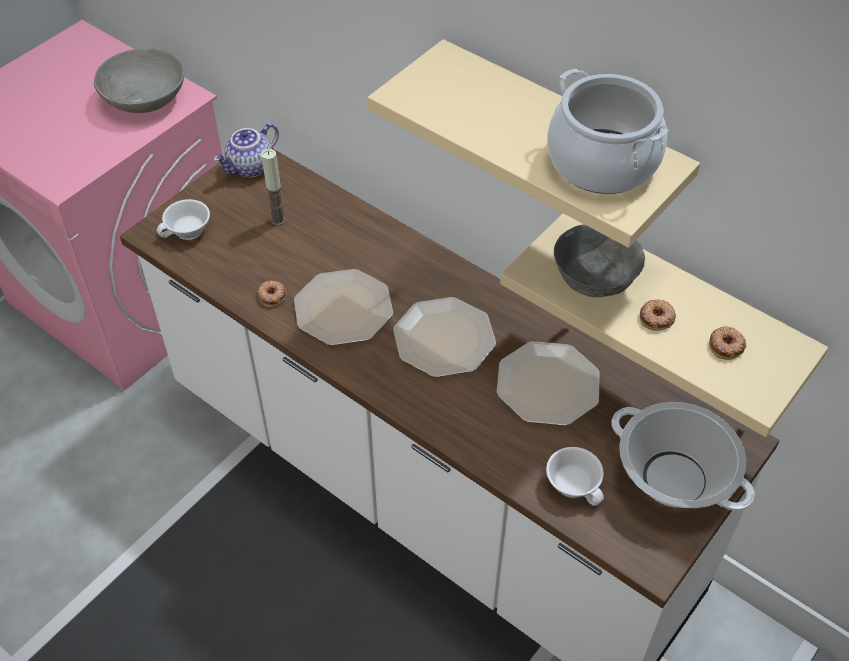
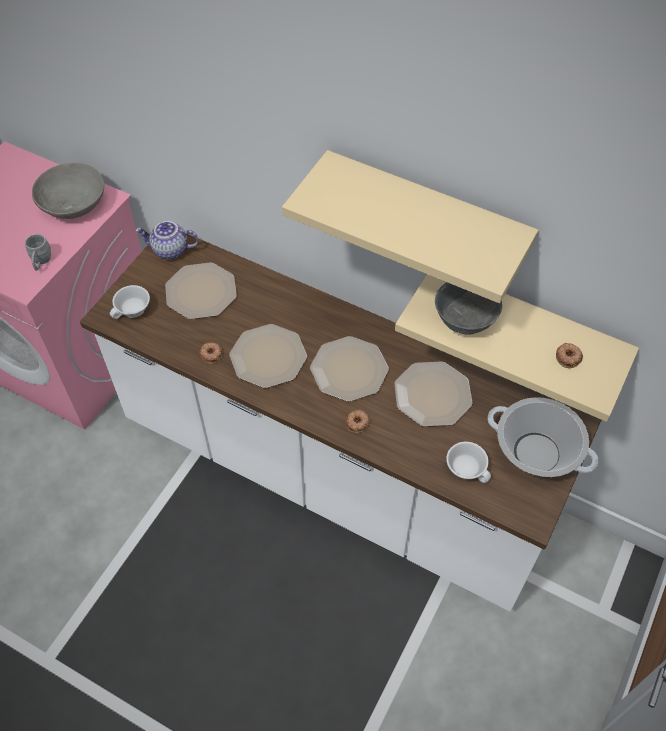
camera: 10 degrees left, 5 degrees up
teapot [214,123,279,177] -> teapot turned 60 degrees clockwise [135,221,199,259]
candle [261,149,286,226] -> plate [165,262,237,319]
cooking pot [547,69,669,194] -> none
donut [640,299,676,331] -> donut moved to [346,410,370,433]
none -> grey mug [25,234,51,270]

